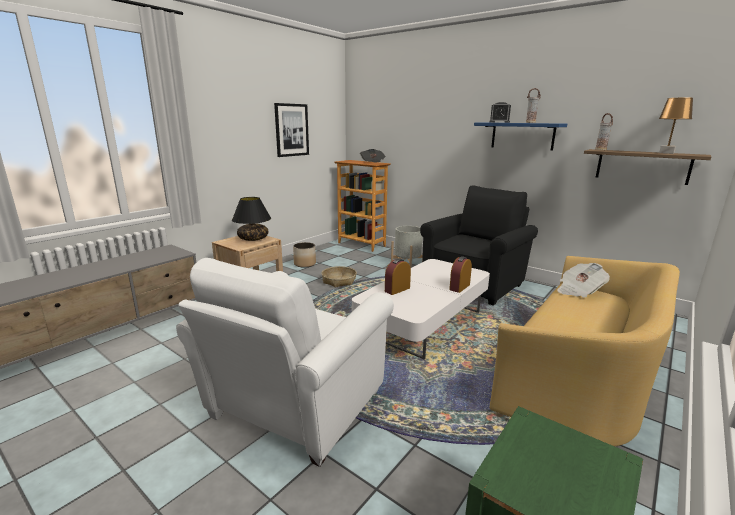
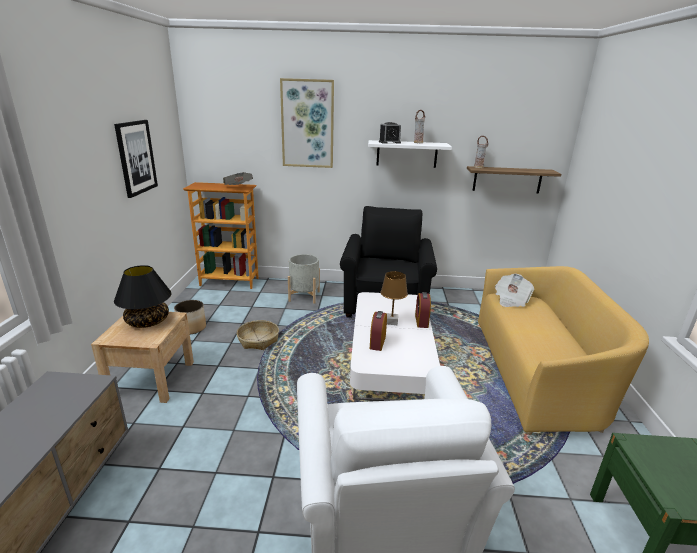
camera: 35 degrees left, 5 degrees up
blue shelf [474,123,567,151] -> white shelf [368,140,452,168]
brown table lamp [659,98,693,154] -> brown table lamp moved to [381,271,408,325]
none -> picture [280,78,334,168]

